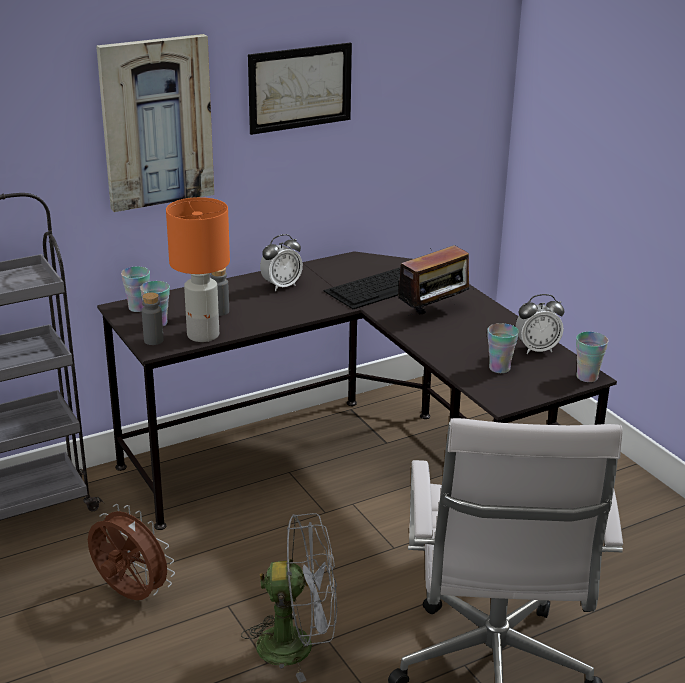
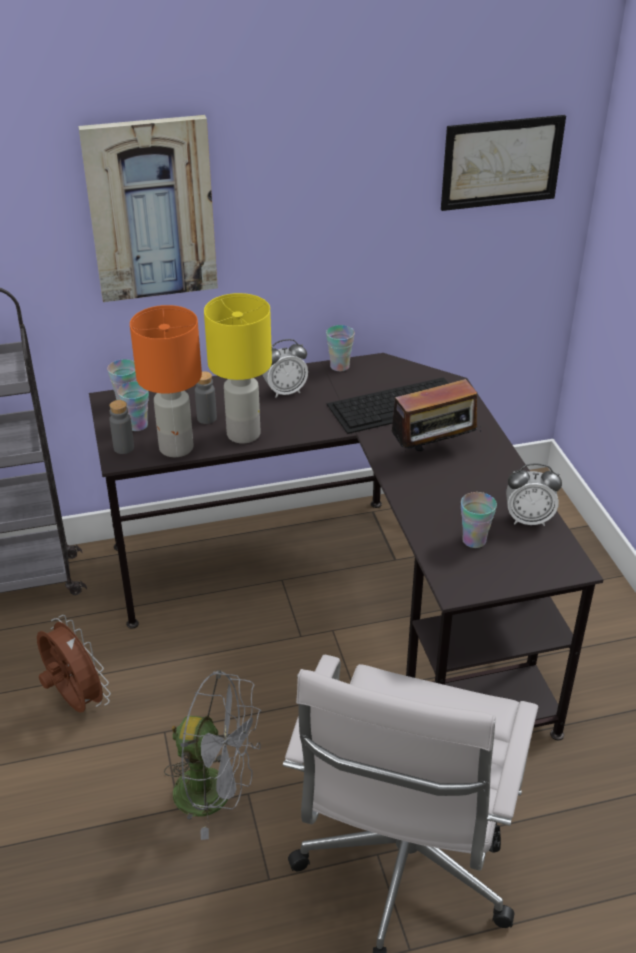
camera: 15 degrees right, 10 degrees up
picture [248,43,352,135] -> picture moved to [441,115,566,211]
cup [576,332,608,382] -> cup moved to [326,325,355,371]
none -> yellow table lamp [204,293,272,444]

